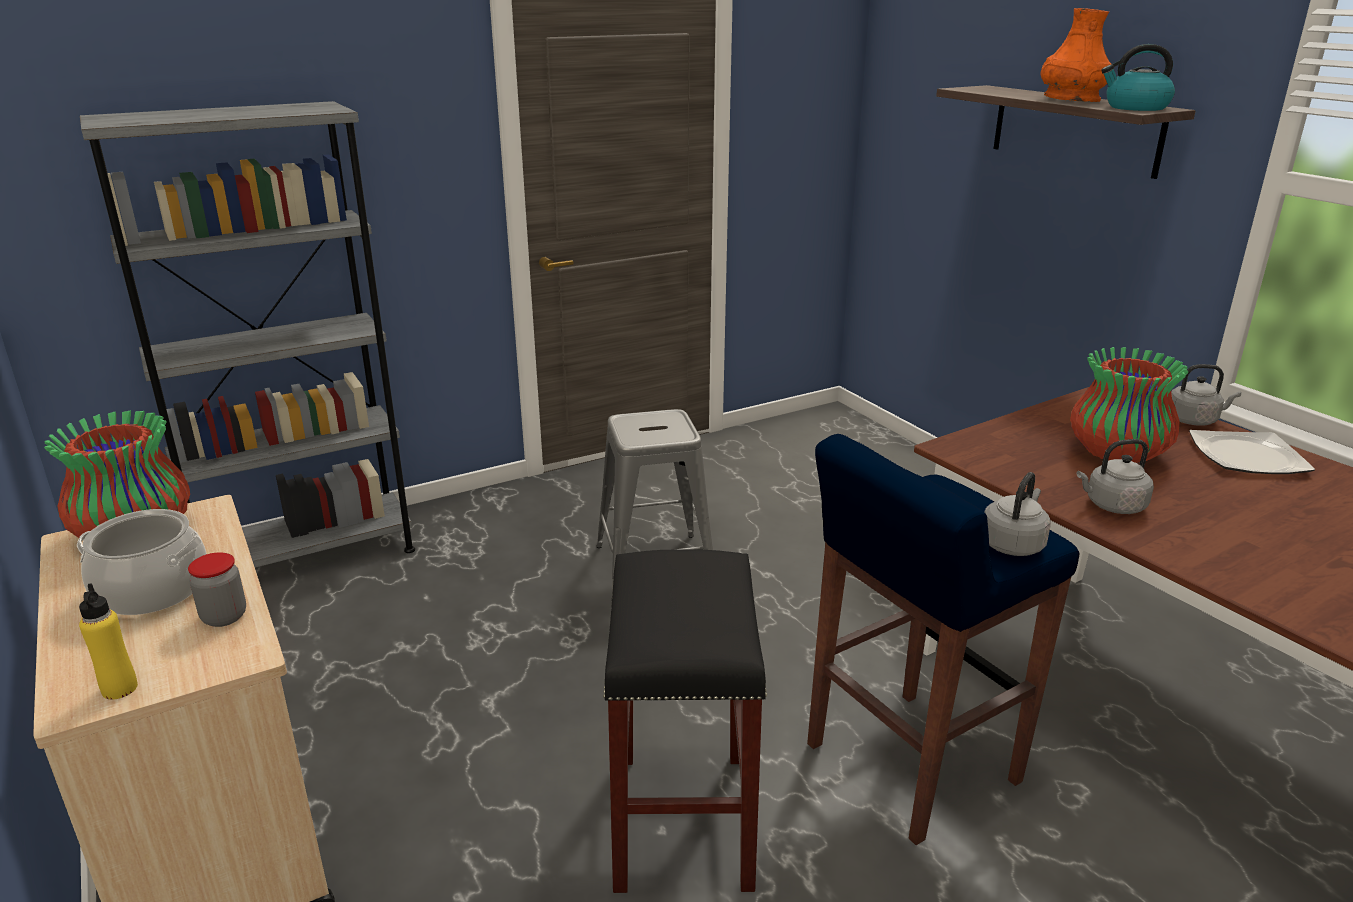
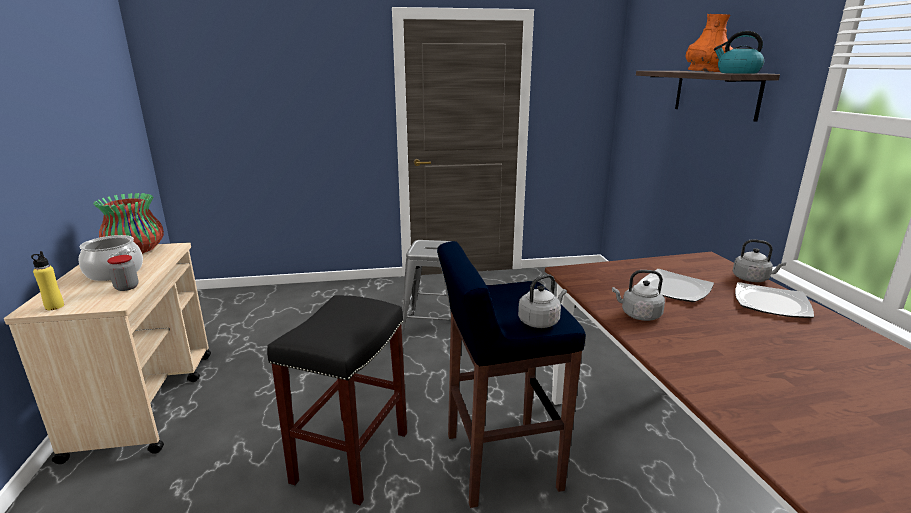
camera: 20 degrees right, 5 degrees down
grey bookcase [80,101,415,568] -> none
vase [1070,347,1188,463] -> plate [638,269,714,302]

